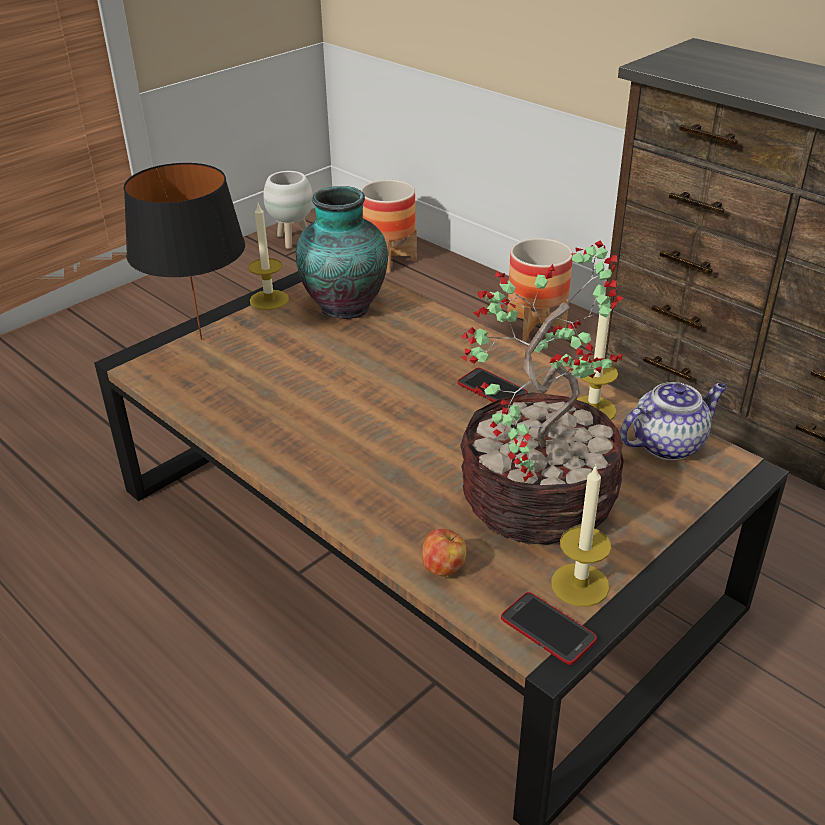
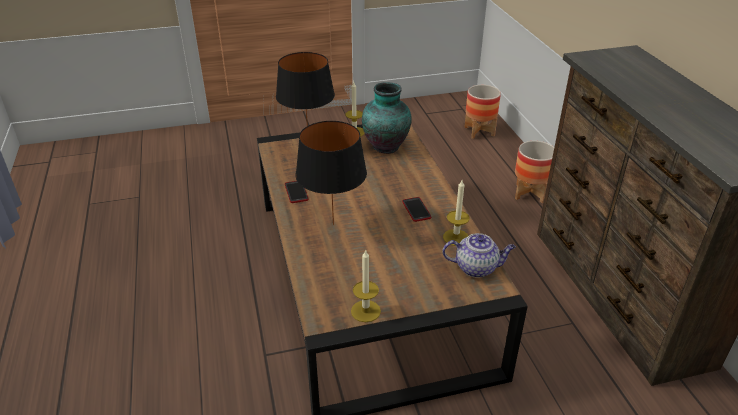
camera: 30 degrees right, 0 degrees up
white planter [263,171,313,249] -> none
apple [422,528,467,577] -> none
potted plant [460,240,624,545] -> none
phone [501,592,597,665] -> phone moved to [285,181,309,203]
none -> black table lamp [295,121,367,225]

